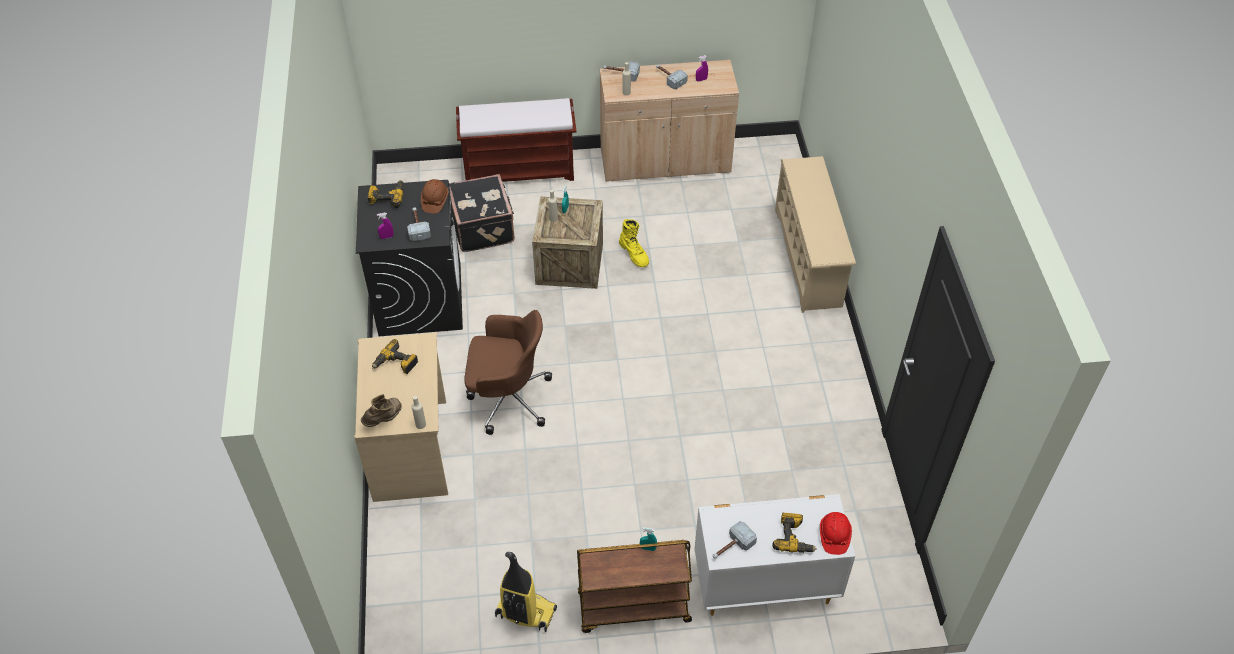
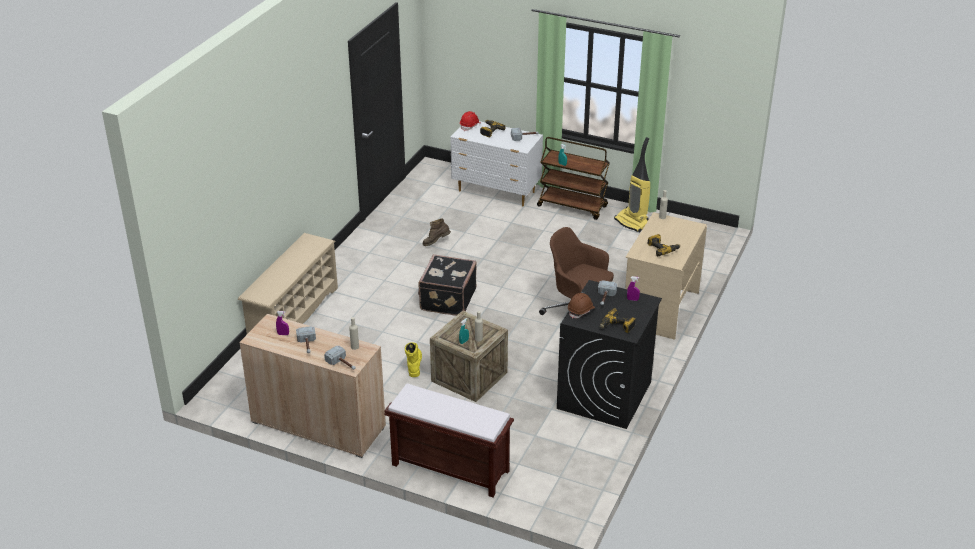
camera: 150 degrees left, 15 degrees down
brown boot [361,394,402,427] -> brown boot moved to [423,218,451,246]
black suitcase [449,174,515,252] -> black suitcase moved to [418,254,477,316]

